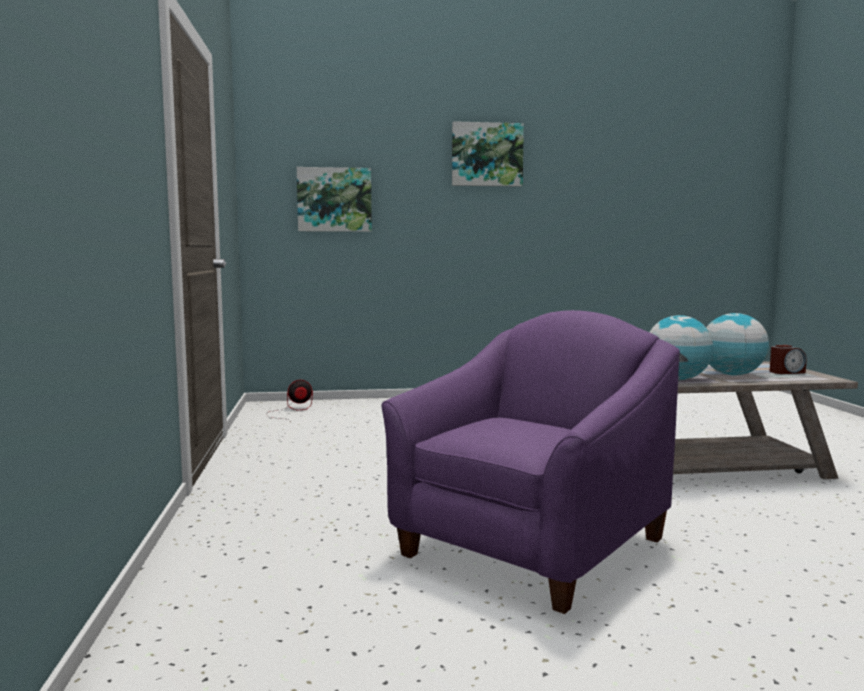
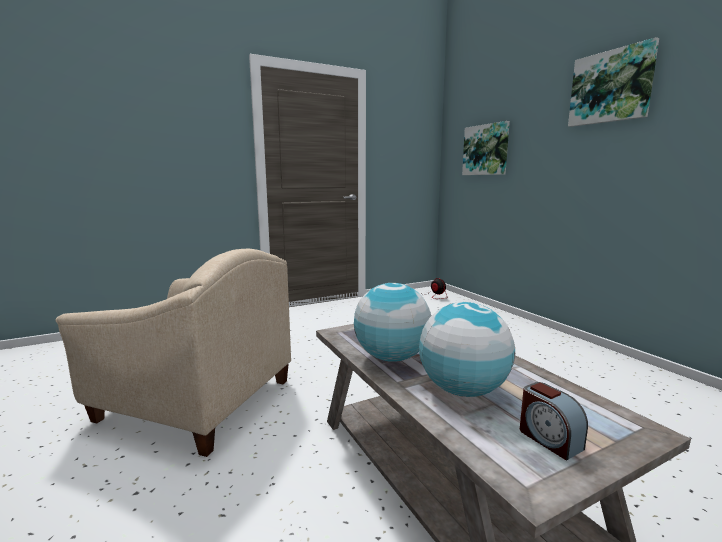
camera: 70 degrees right, 5 degrees up
purple armchair [381,310,680,614] -> beige armchair [56,249,291,457]

